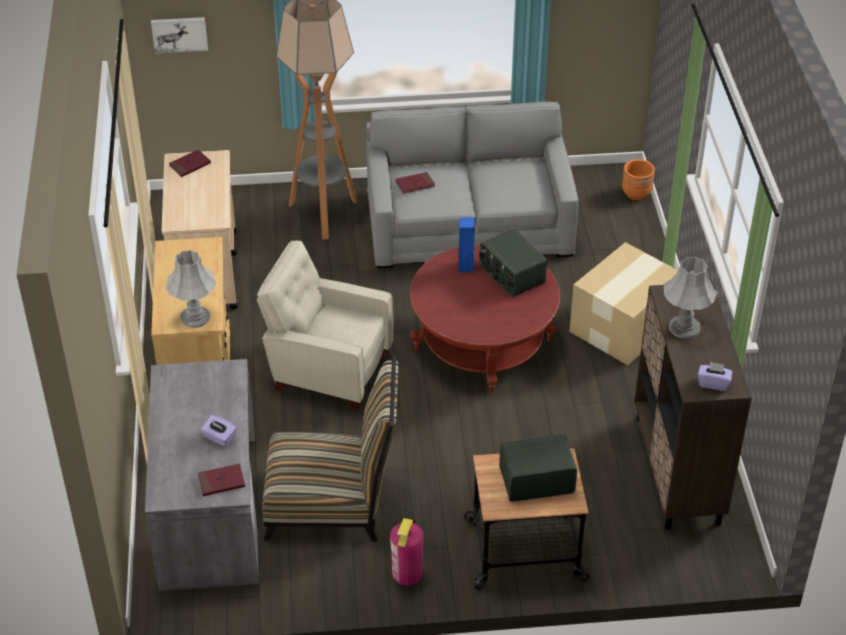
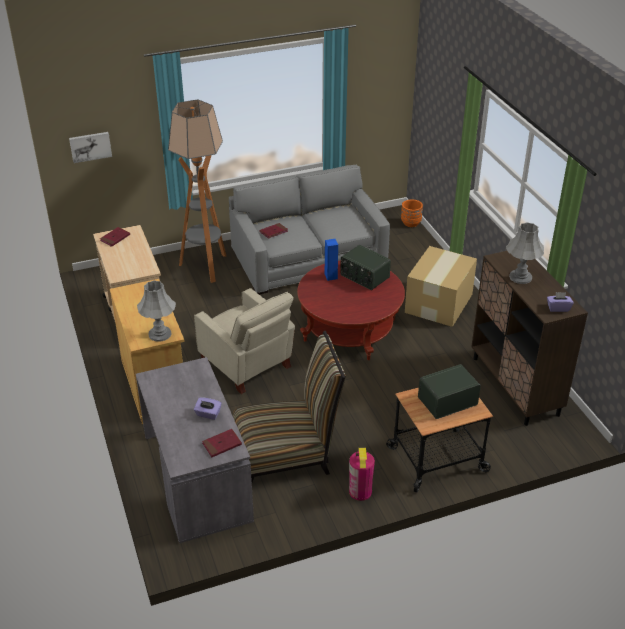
camera: 15 degrees left, 5 degrees down
beige armchair [257,240,393,411] -> beige armchair turned 135 degrees counterclockwise [194,288,295,394]

